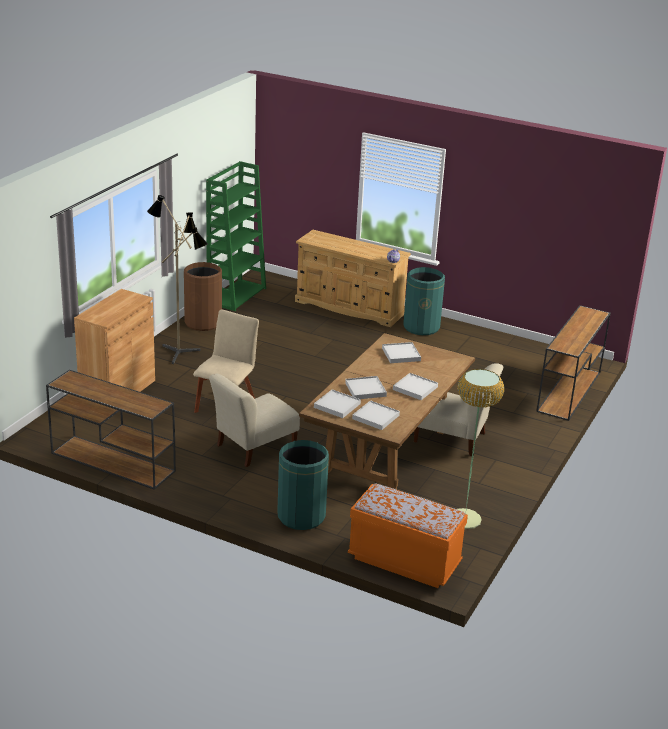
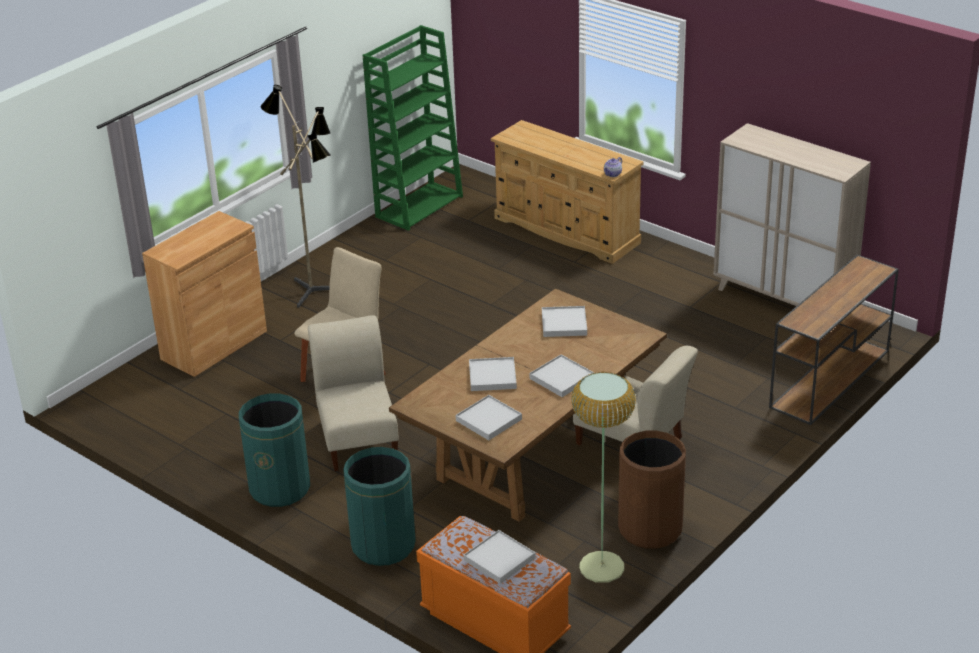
camera: 15 degrees right, 5 degrees up
brown console table [46,370,176,490] -> none
brown trash can [184,262,222,331] -> brown trash can moved to [618,430,686,549]
beige chair [209,374,300,467] -> beige chair turned 105 degrees clockwise [308,315,399,471]
white tray [314,389,361,418] -> white tray moved to [463,530,536,584]
green trash can [403,267,445,335] -> green trash can moved to [239,393,310,507]
none -> beige cabinet [714,123,871,306]

